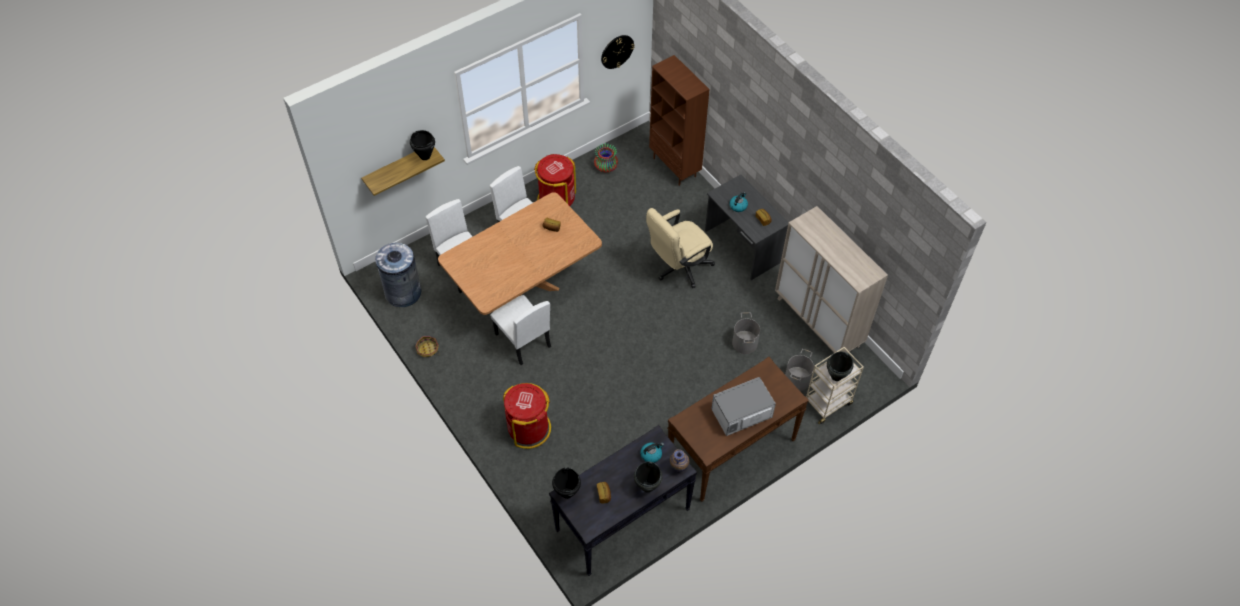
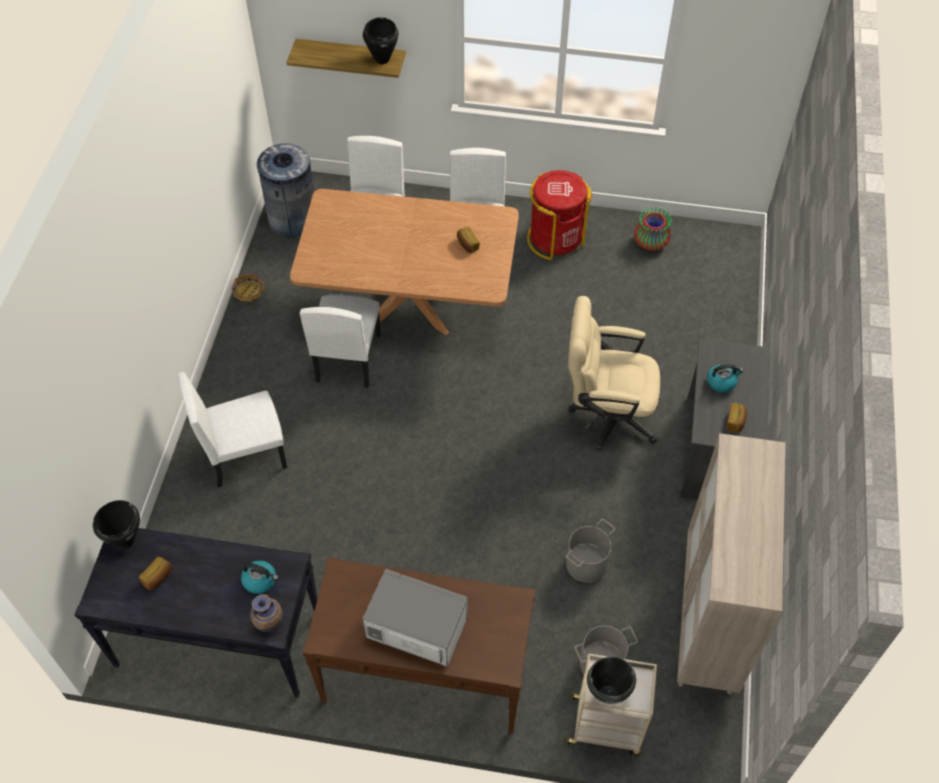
camera: 45 degrees right, 0 degrees up
red trash can [503,383,551,449] -> white chair [177,372,287,488]
wall clock [601,35,634,69] -> none
black cooking pot [634,462,662,493] -> none
brown bookcase [649,55,710,186] -> none

